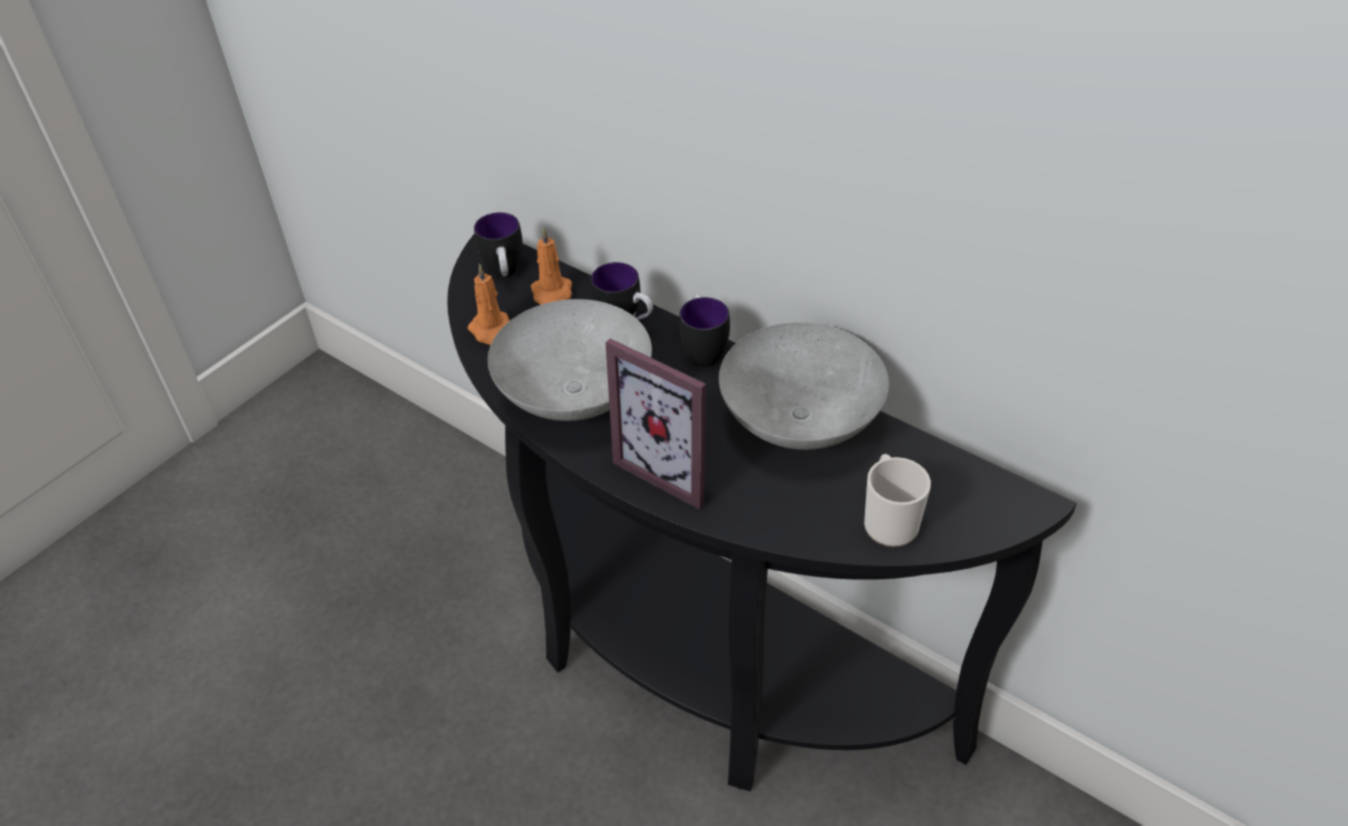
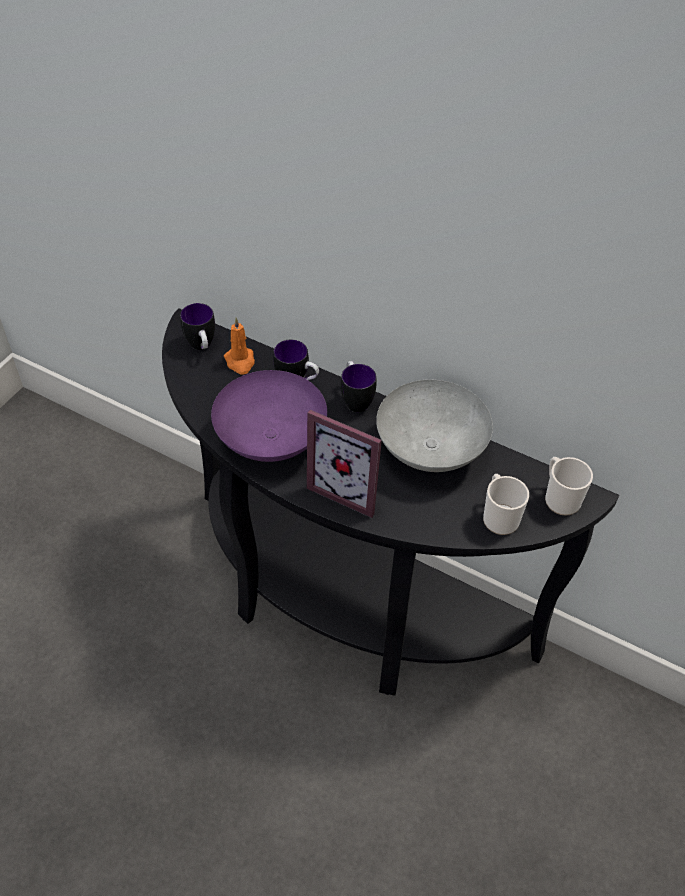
camera: 10 degrees left, 5 degrees up
orange candle [467,264,510,345] -> none
grey bowl [488,299,652,421] -> purple bowl [211,370,327,462]
none -> mug [545,457,593,516]

